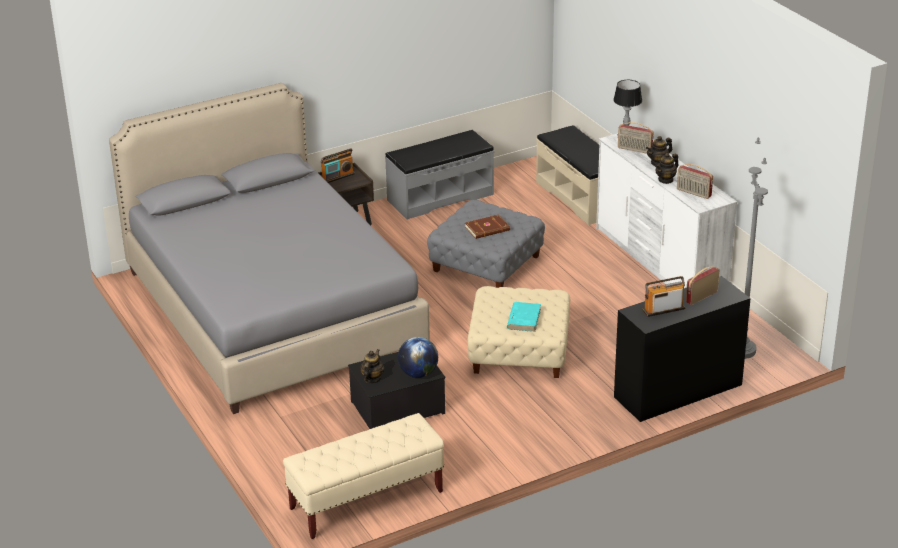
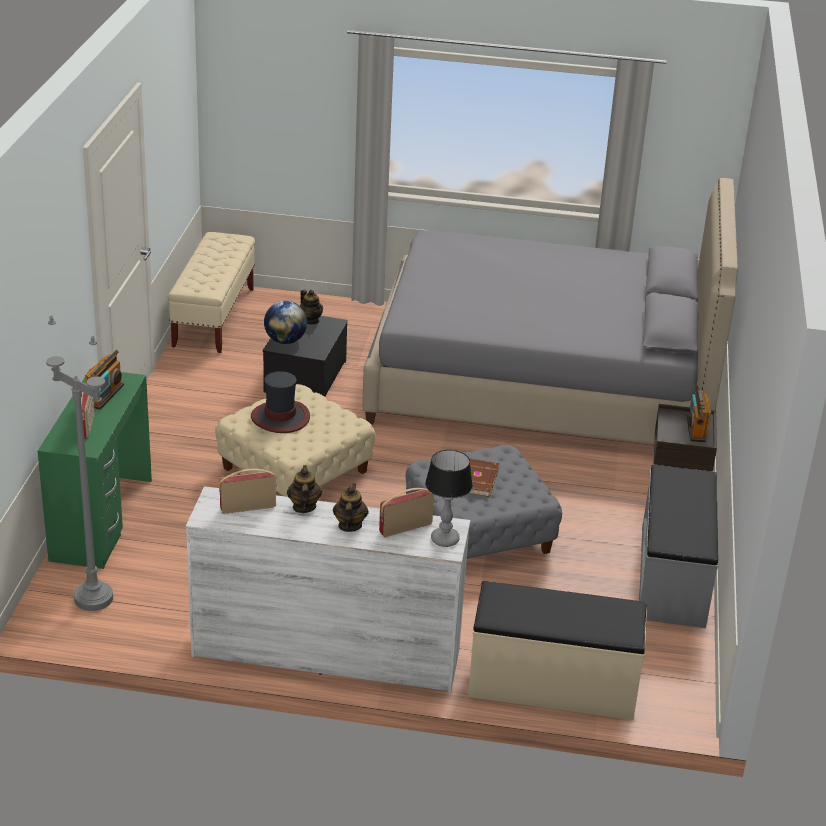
camera: 125 degrees right, 0 degrees up
turquoise book [507,302,541,332] -> hat [251,371,310,433]
black desk [614,276,751,422] -> green desk [38,368,152,569]

